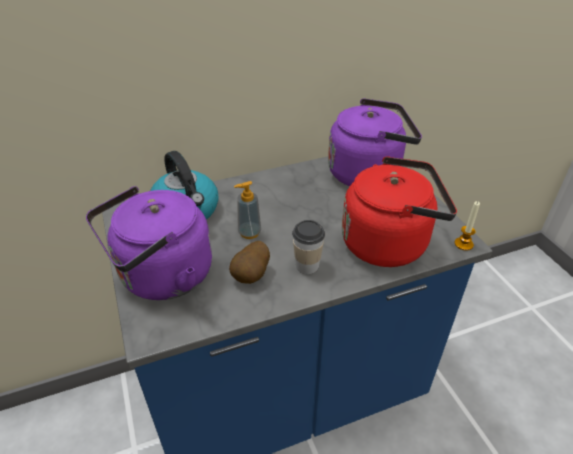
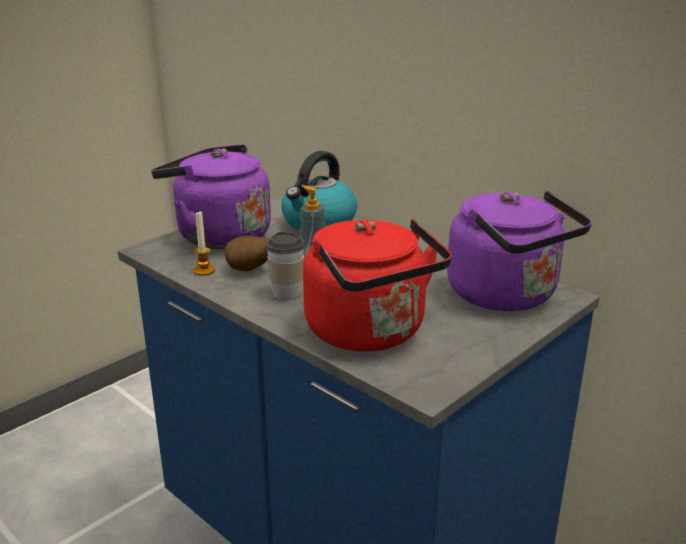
camera: 65 degrees right, 15 degrees down
candle [455,201,480,251] -> candle moved to [193,210,215,276]

